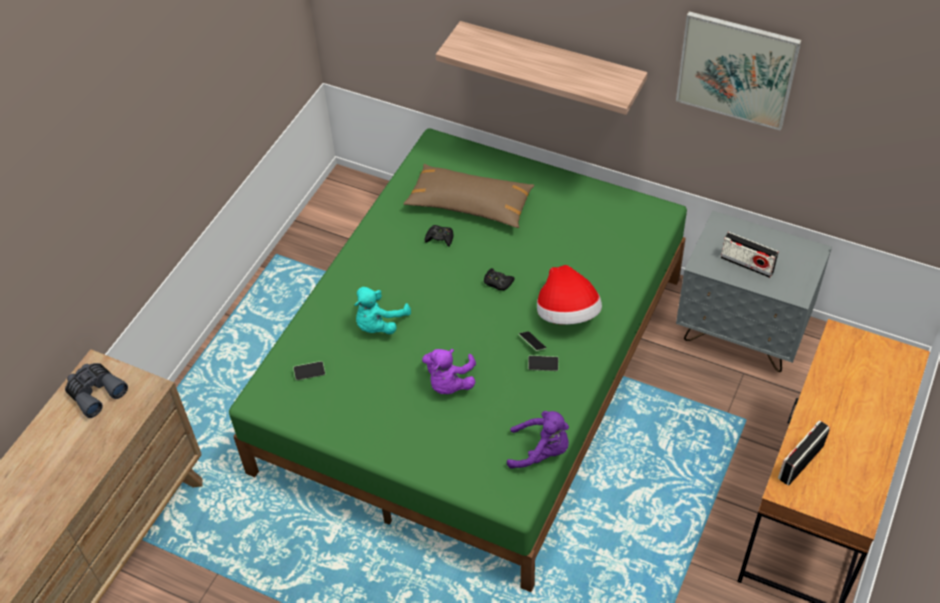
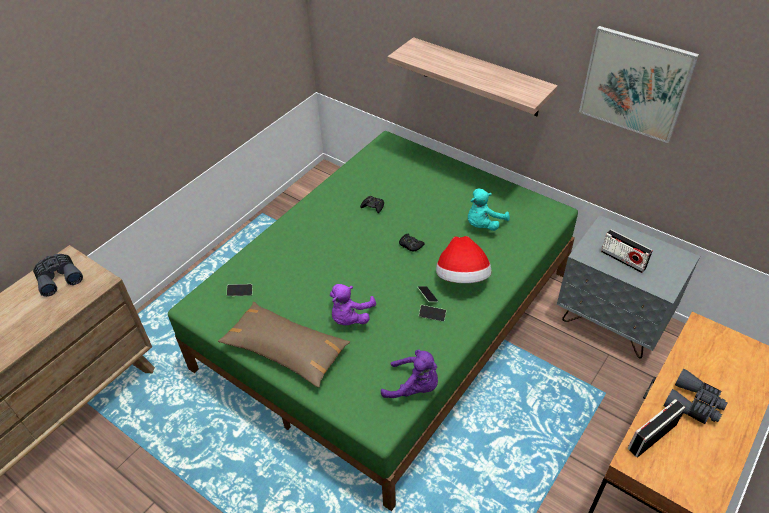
camera: 10 degrees right, 5 degrees down
turquoise plush toy [355,287,411,334] -> turquoise plush toy moved to [468,189,510,231]
brown pillow [403,164,535,228] -> brown pillow moved to [218,302,350,388]
none -> grey binoculars [664,369,728,424]

